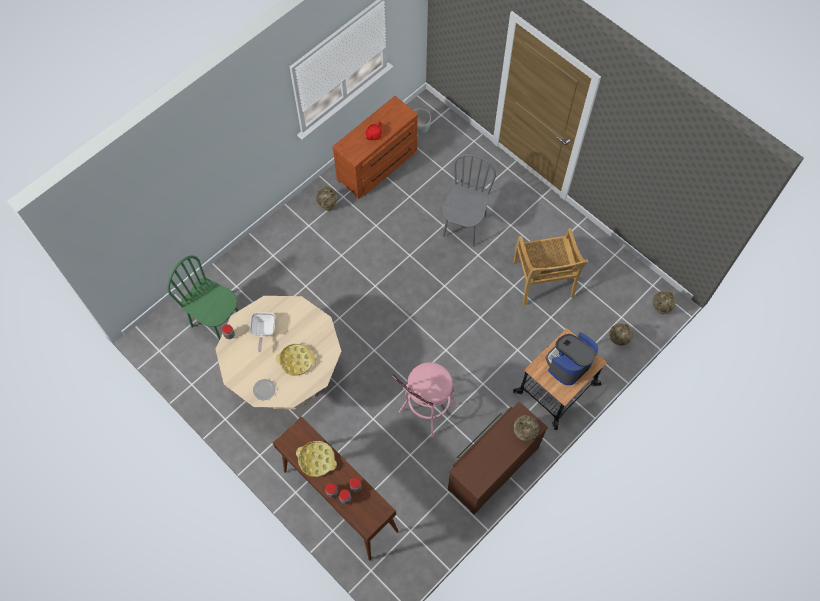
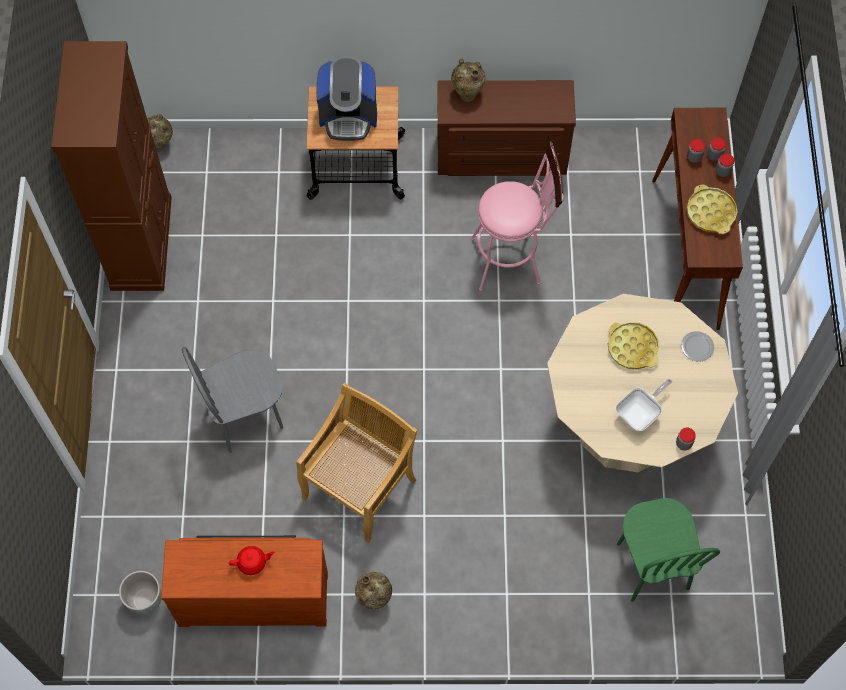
camera: 135 degrees left, 0 degrees up
beige chair [513,228,588,305] -> beige chair moved to [296,383,418,543]
beige vase [609,323,633,346] -> none
none -> brown cabinet [51,41,172,291]

